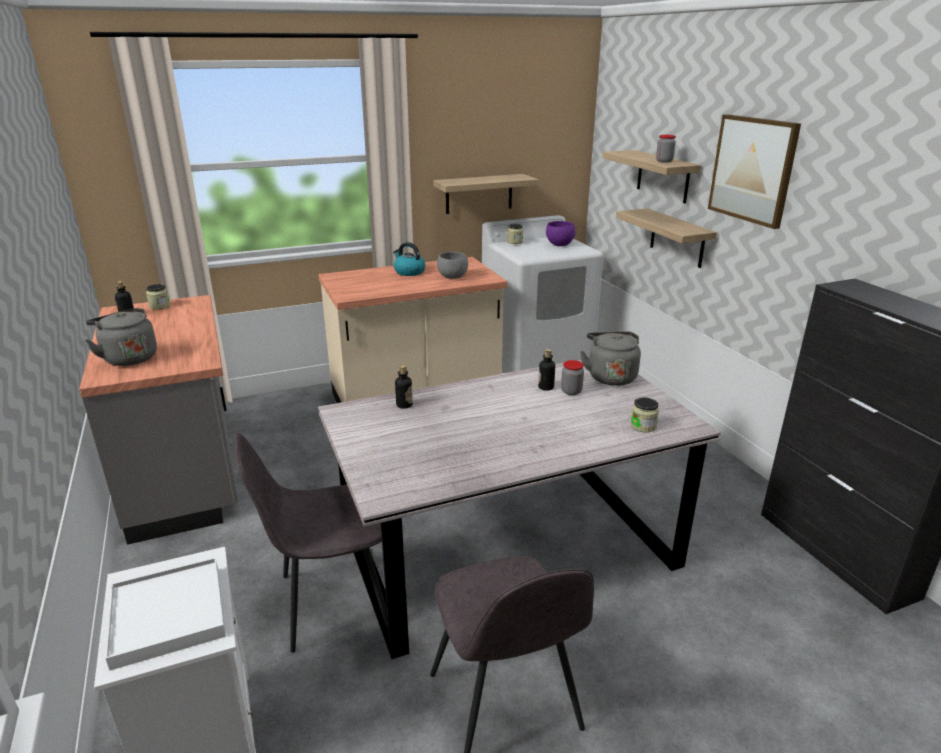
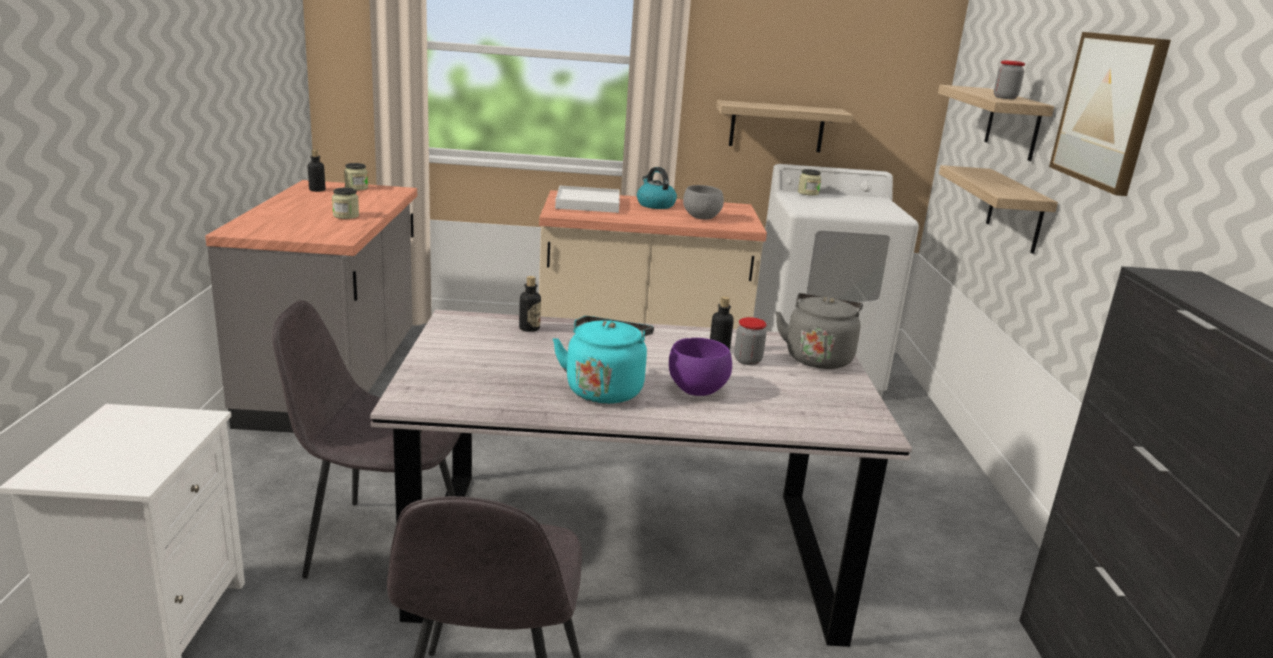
camera: 20 degrees right, 5 degrees down
grey kettle [85,308,157,366] -> none
white tray [105,558,226,671] -> white tray moved to [555,185,619,213]
purple bowl [546,221,575,246] -> purple bowl moved to [669,338,732,396]
jar [630,397,659,433] -> jar moved to [332,188,359,219]
none -> turquoise kettle [553,316,654,404]

